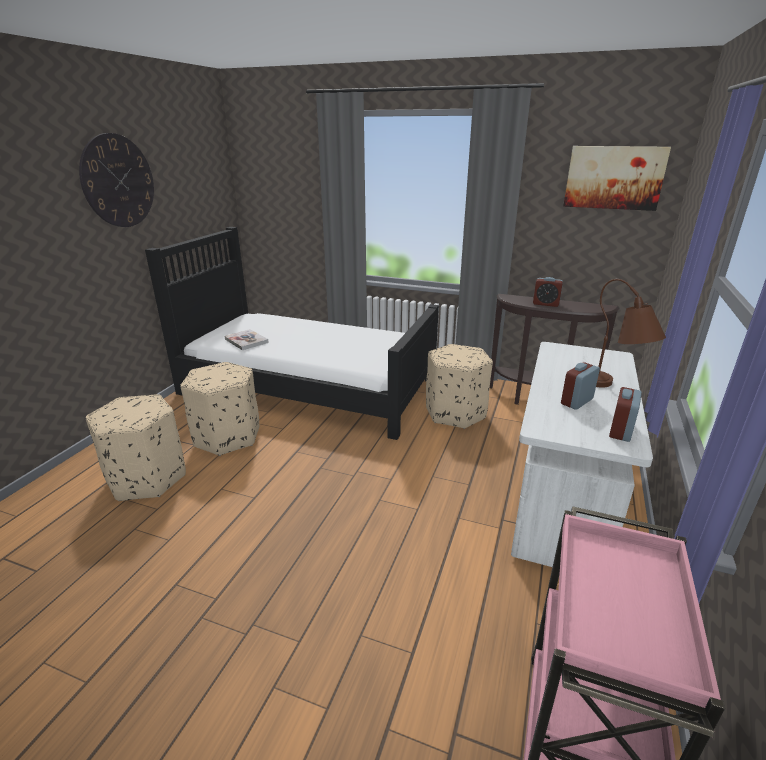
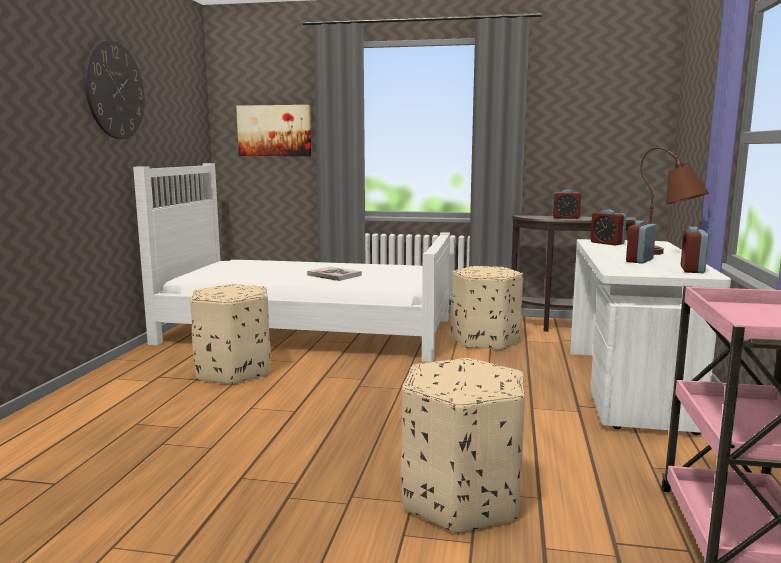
camera: 10 degrees left, 15 degrees down
beige ottoman [86,394,186,501] -> beige ottoman moved to [401,358,525,534]
black bed [145,227,439,440] -> white bed [133,163,450,362]
book [224,329,269,350] -> book moved to [307,266,362,281]
picture [563,146,671,211] -> picture moved to [236,105,311,156]
none -> alarm clock [591,210,627,246]

